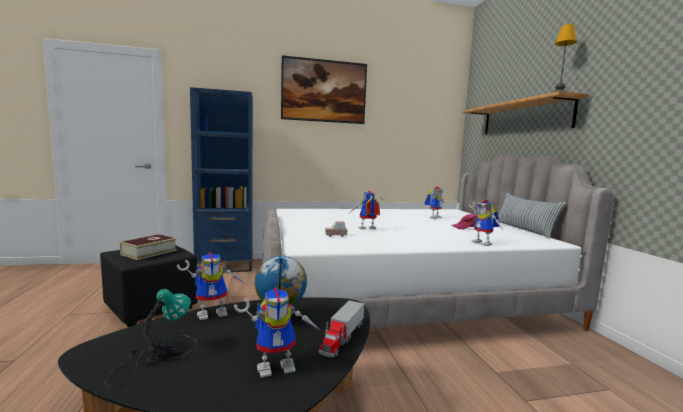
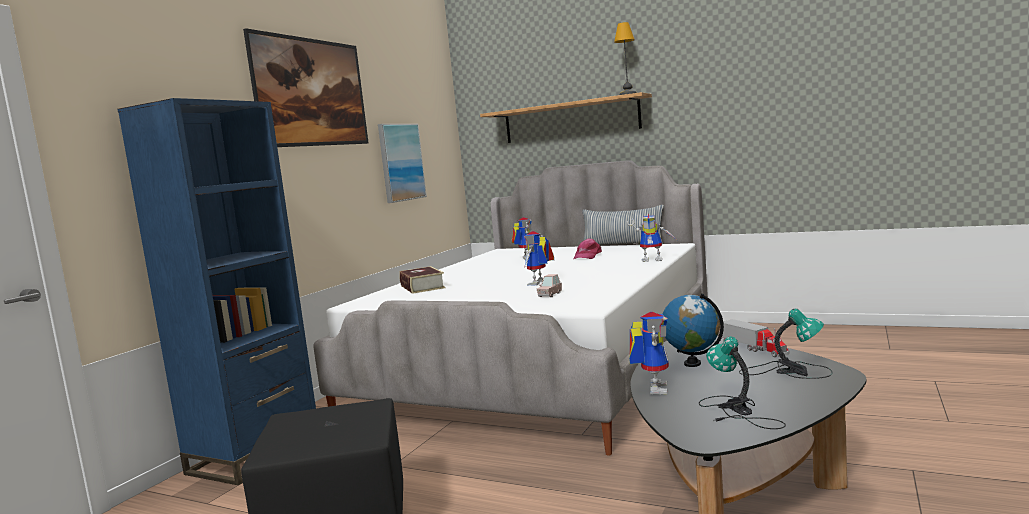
camera: 50 degrees left, 0 degrees up
book [120,234,177,260] -> book moved to [399,266,446,294]
toy robot [234,287,321,378] -> table lamp [739,309,833,379]
none -> picture [378,124,427,203]

